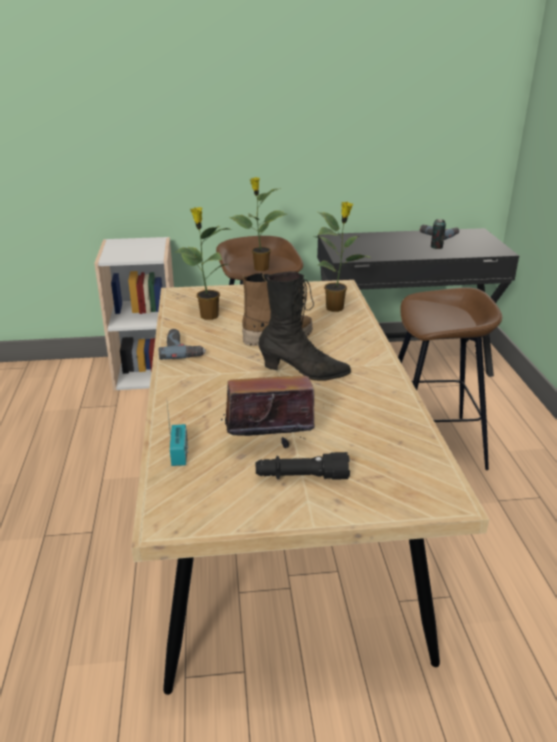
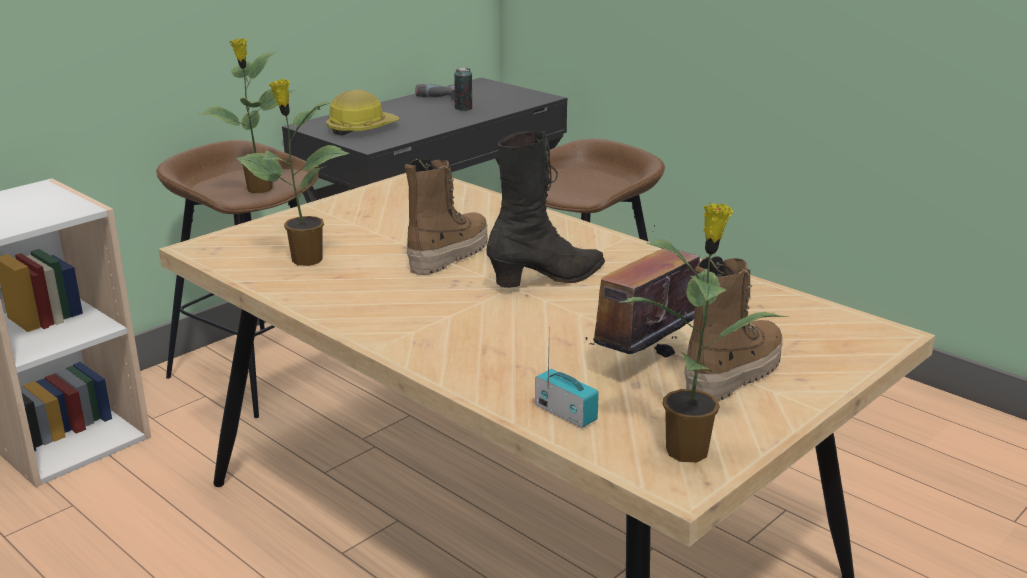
camera: 40 degrees left, 5 degrees down
power drill [159,329,206,360] -> none
black flashlight [256,452,350,480] -> boot [684,256,783,401]
potted plant [313,202,370,312] -> potted plant moved to [618,203,789,462]
none -> hard hat [327,90,400,135]

